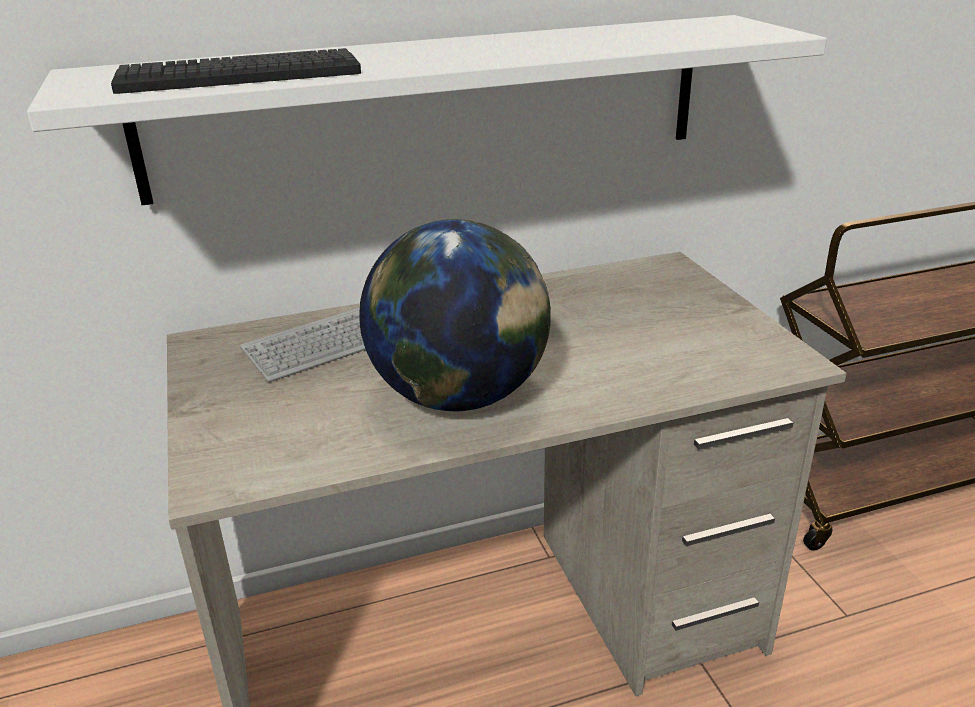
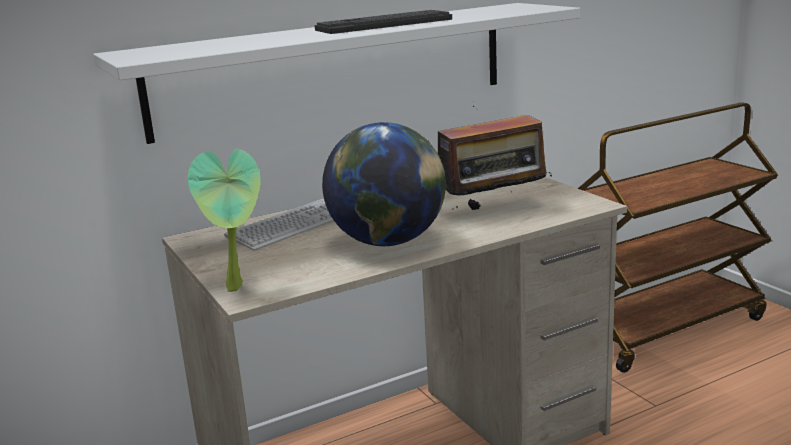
camera: 10 degrees left, 10 degrees down
keyboard [111,48,361,94] -> keyboard moved to [315,10,452,34]
none -> potted plant [188,149,261,292]
none -> radio [438,106,552,210]

